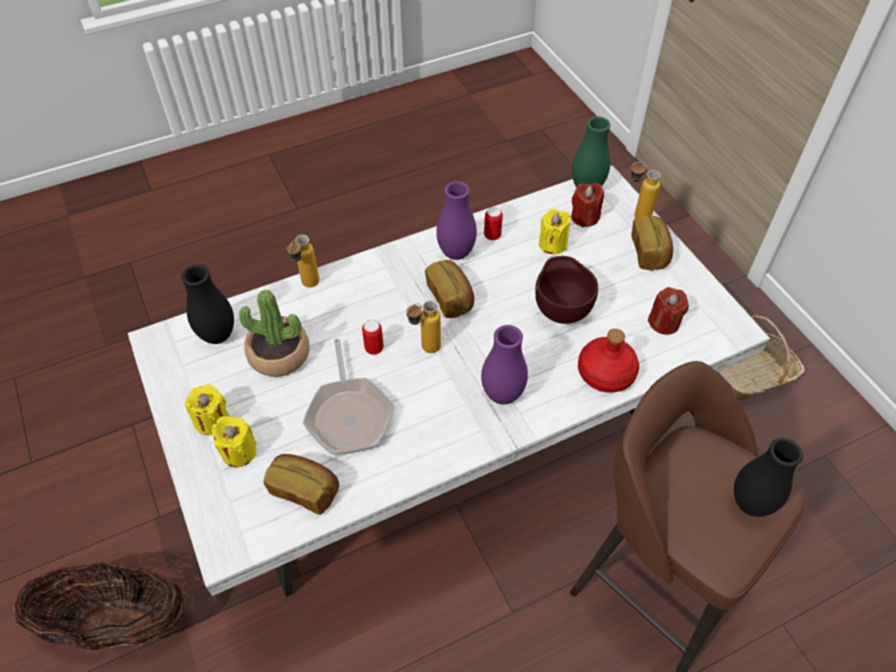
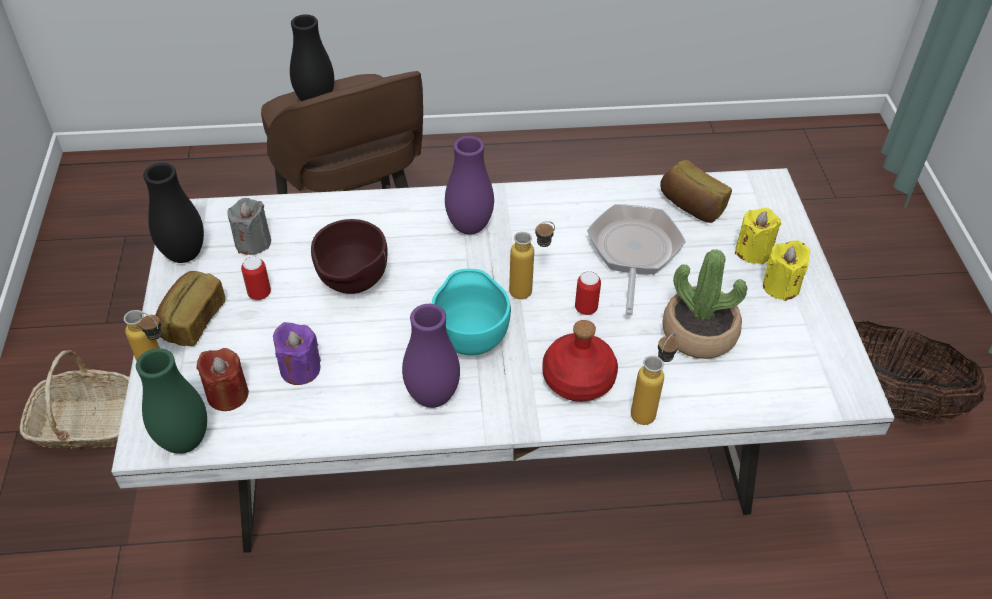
camera: 160 degrees left, 5 degrees down
black vase [181,265,234,344] -> black vase moved to [143,163,204,263]
bread [425,260,474,318] -> turquoise bowl [432,269,511,355]
can [484,207,503,240] -> can moved to [241,257,271,300]
yellow candle [539,209,571,254] -> purple candle [273,322,321,385]
red bottle [578,329,639,393] -> red bottle moved to [542,320,618,402]
red candle [648,287,689,335] -> grey candle [228,198,271,255]

